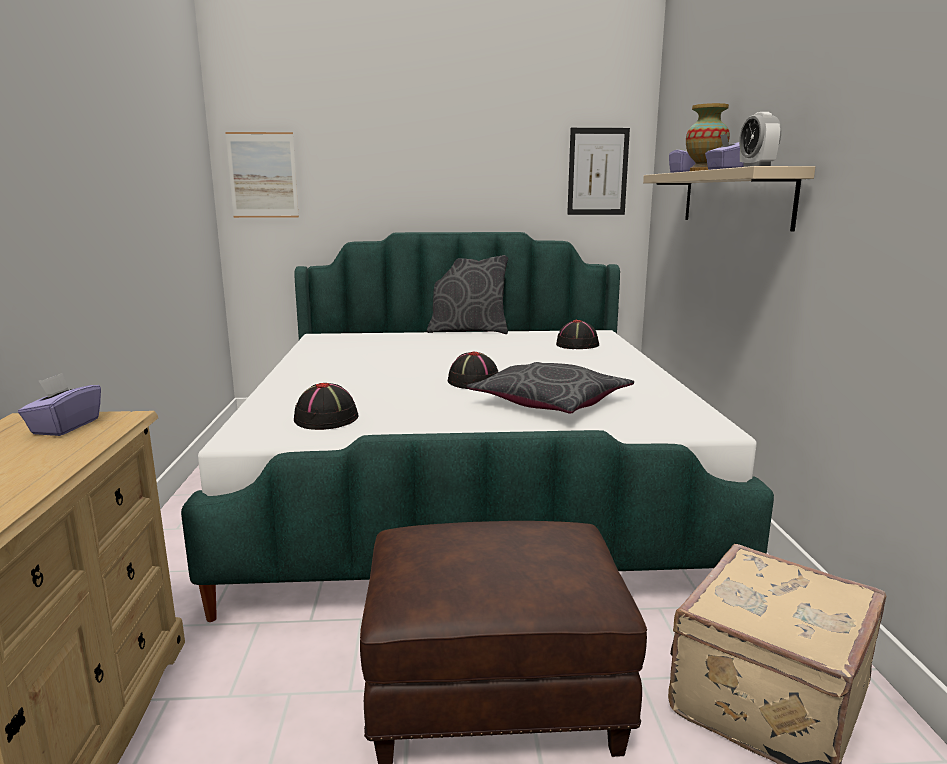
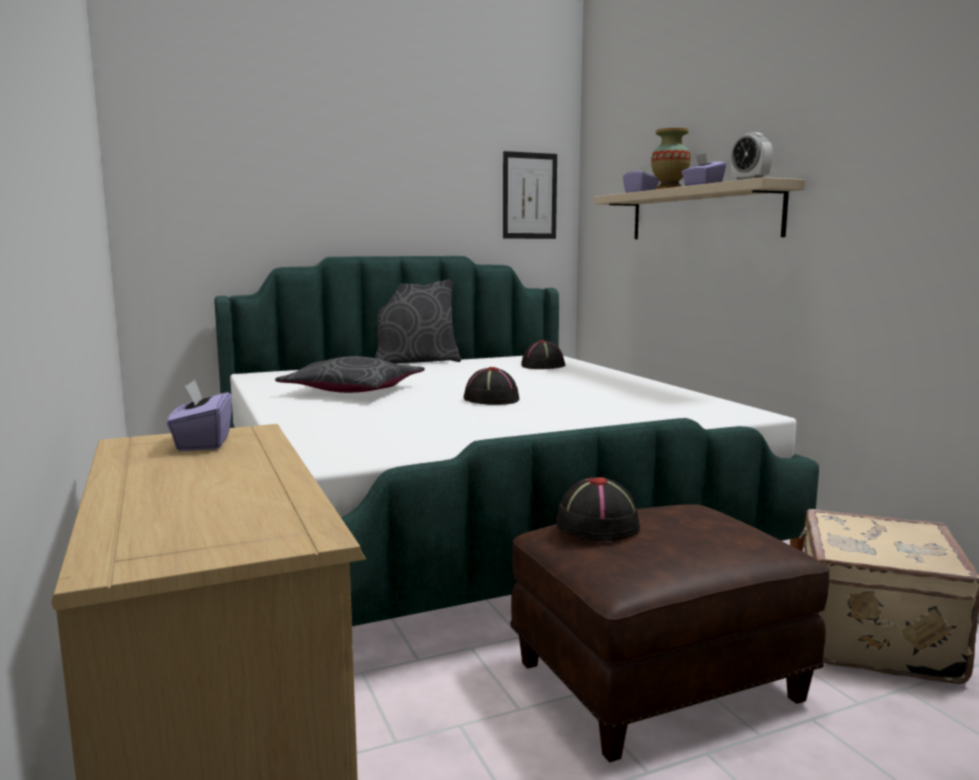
camera: 20 degrees left, 5 degrees down
picture [225,132,299,218] -> none
black hat [294,383,359,430] -> black hat moved to [556,477,640,541]
grey pillow [466,362,634,414] -> grey pillow moved to [275,356,425,393]

